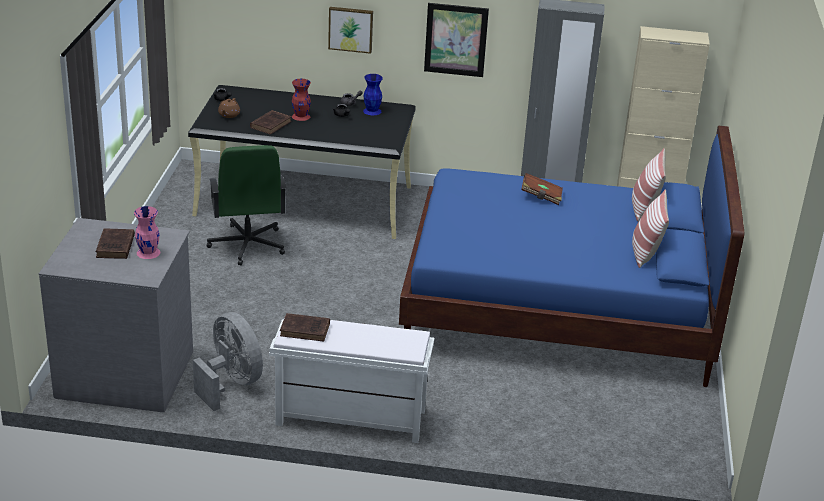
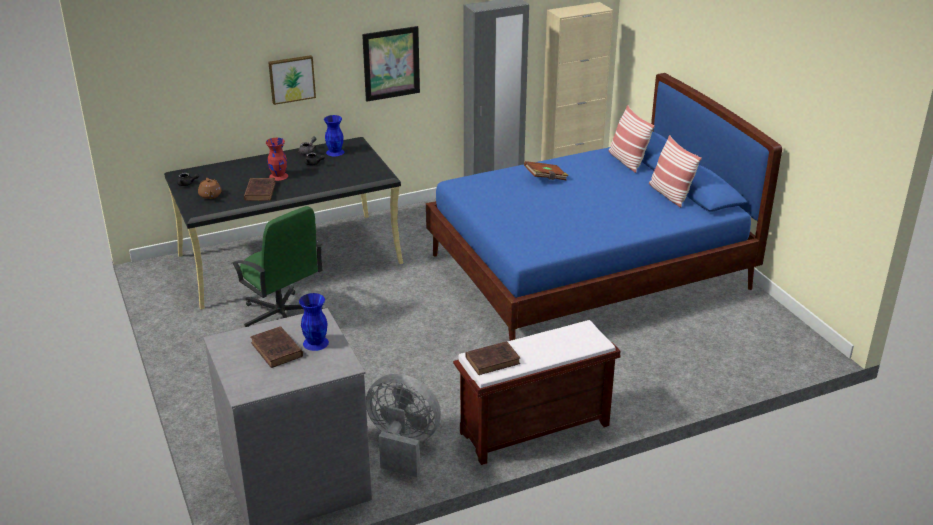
camera: 30 degrees left, 0 degrees up
pink vase [134,206,160,259] -> blue vase [299,293,329,351]
white bench [269,317,434,443] -> brown bench [453,320,621,465]

